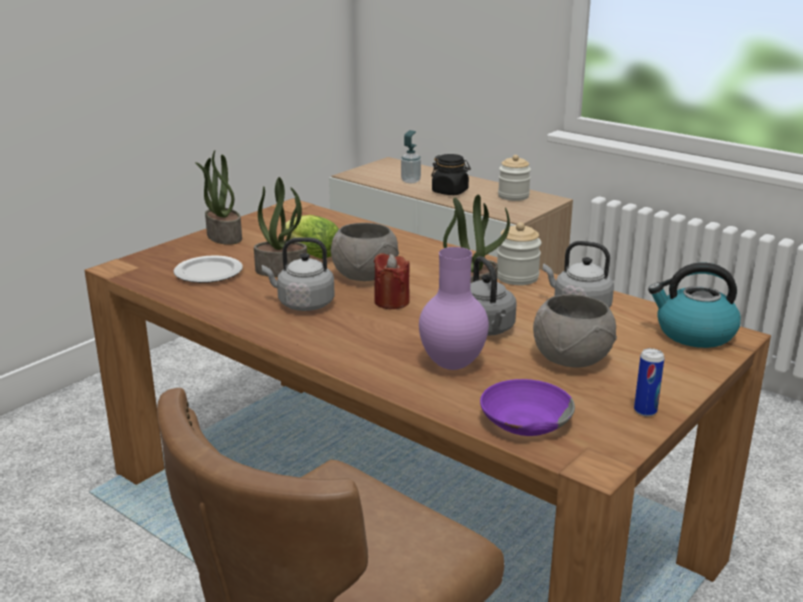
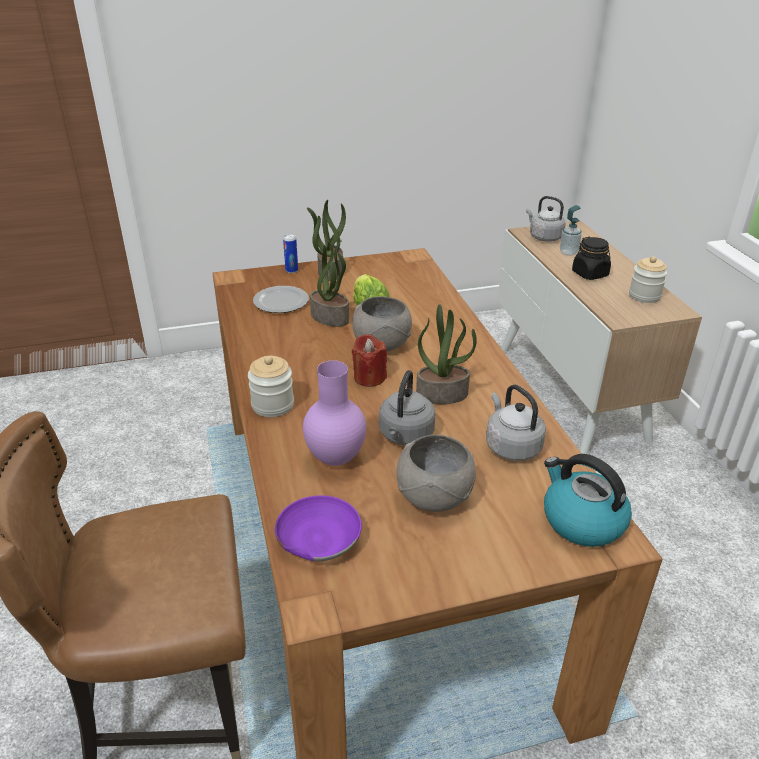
camera: 35 degrees right, 10 degrees up
grey kettle [262,237,335,311] -> grey kettle moved to [526,196,566,242]
jar [497,222,541,285] -> jar moved to [248,356,294,417]
can [634,348,664,416] -> can moved to [283,234,298,273]

